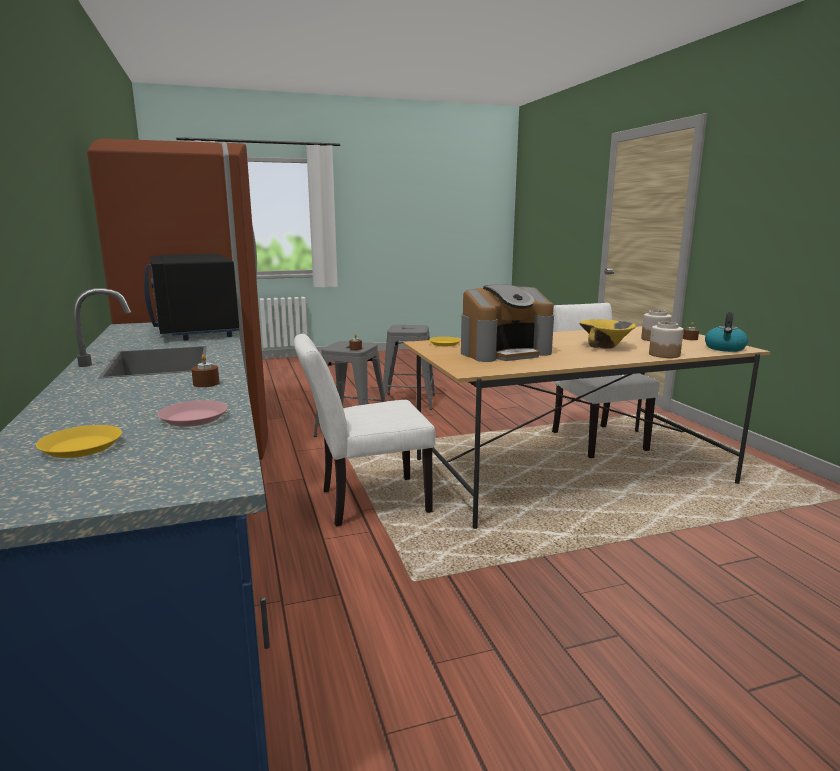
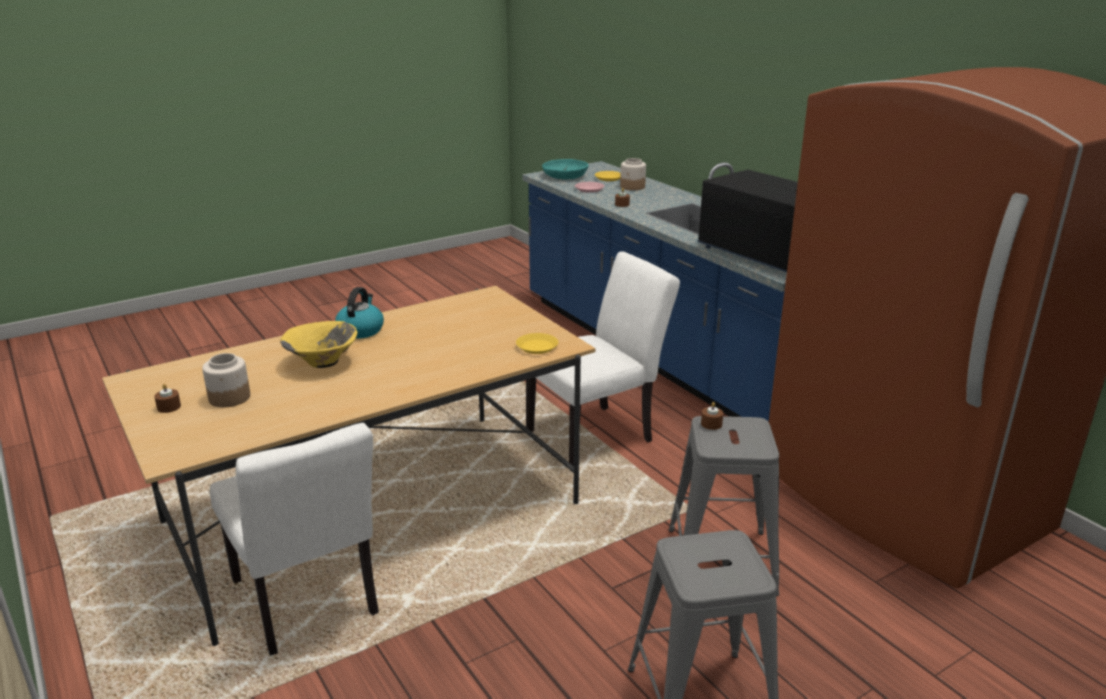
camera: 165 degrees right, 10 degrees up
coffee machine [461,285,554,362] -> none
jar [649,322,684,358] -> jar moved to [620,158,646,190]
kettle [705,312,748,352] -> kettle moved to [335,287,384,339]
none -> turquoise bowl [542,159,589,179]

